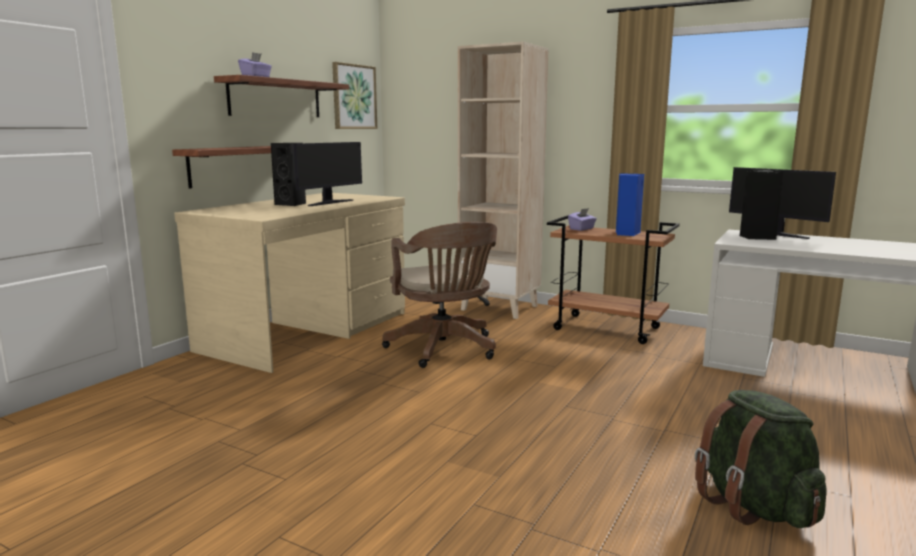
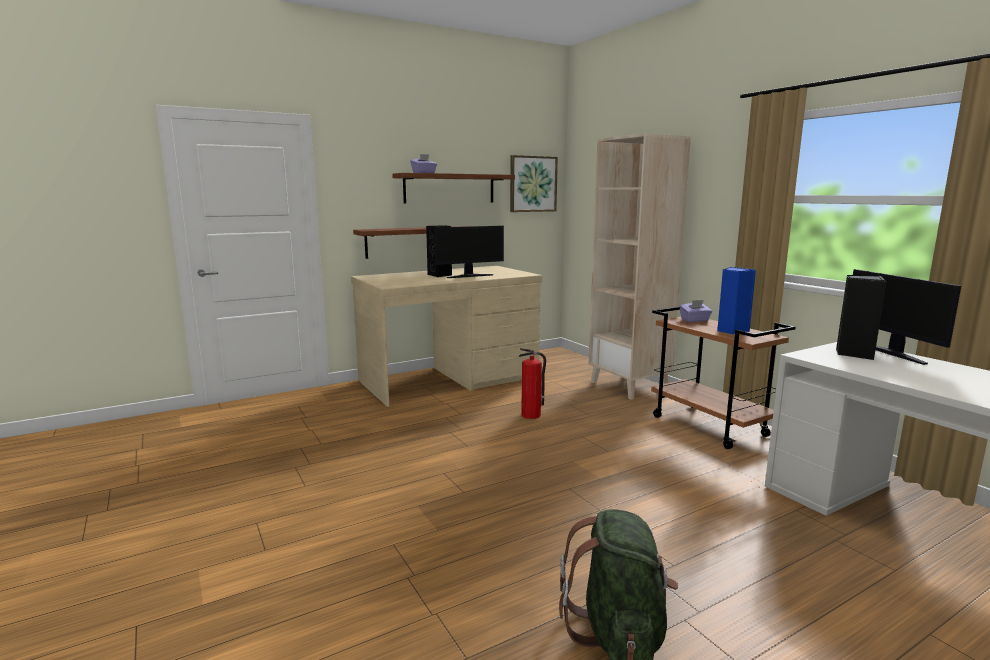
camera: 30 degrees right, 0 degrees up
brown office chair [382,222,497,368] -> fire extinguisher [519,348,546,419]

